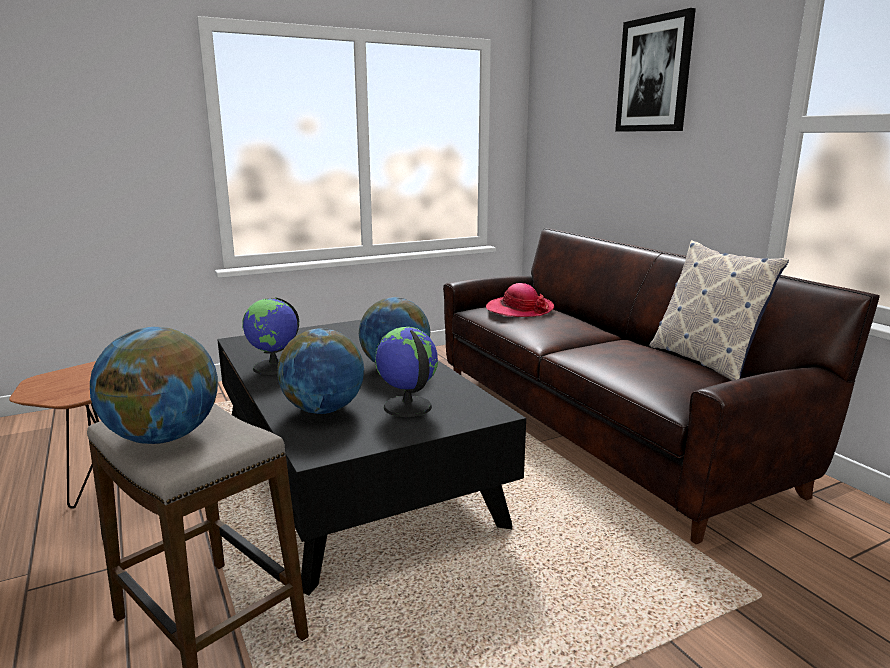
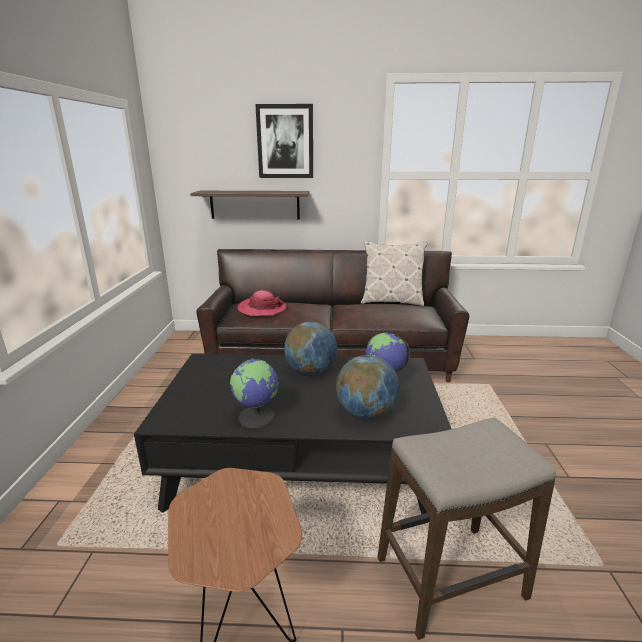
camera: 60 degrees left, 5 degrees up
globe [90,327,218,444] -> none
none -> shelf [190,191,310,219]

